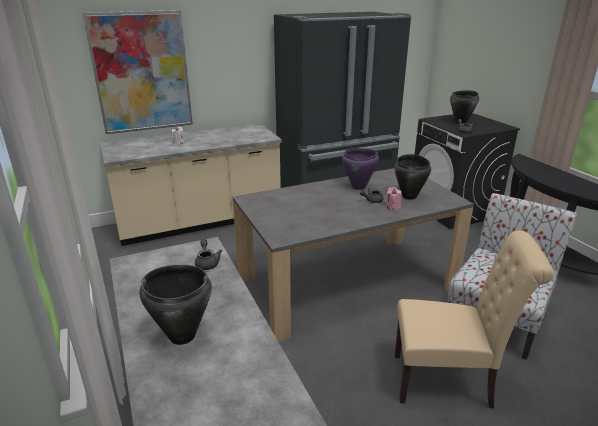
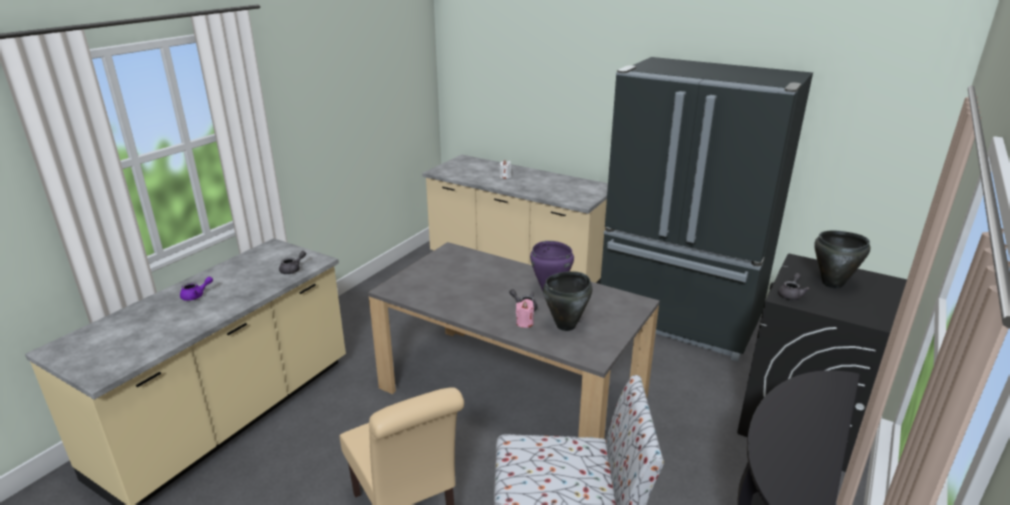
camera: 55 degrees right, 0 degrees up
picture [83,10,193,134] -> none
black cooking pot [140,265,212,345] -> purple teapot [180,277,213,301]

